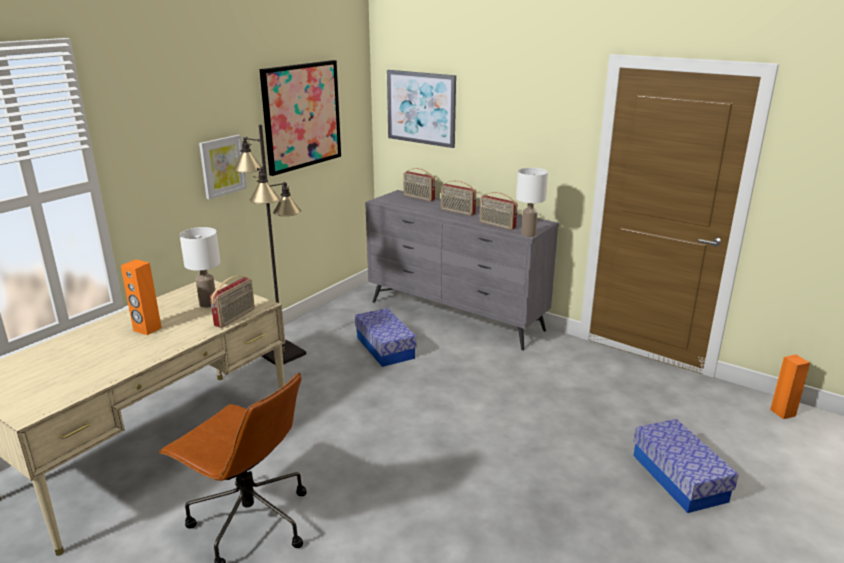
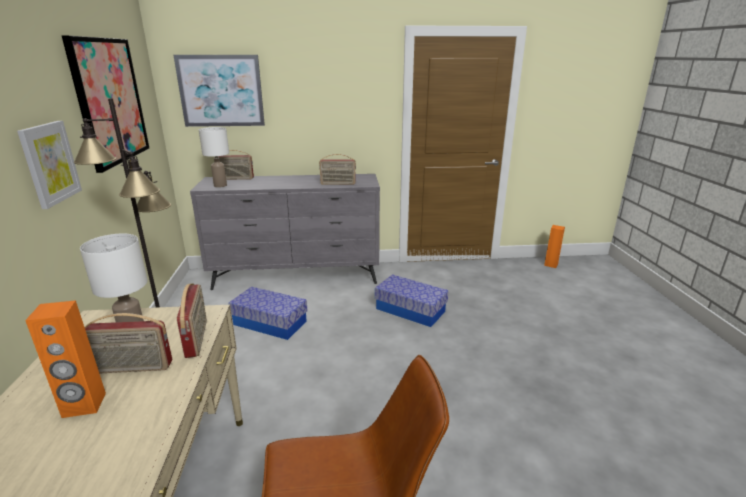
camera: 40 degrees left, 0 degrees up
radio [441,180,476,216] -> radio moved to [85,313,172,374]
white table lamp [516,168,548,237] -> white table lamp moved to [199,127,229,188]
storage box [633,419,739,513] -> storage box moved to [375,274,448,327]

